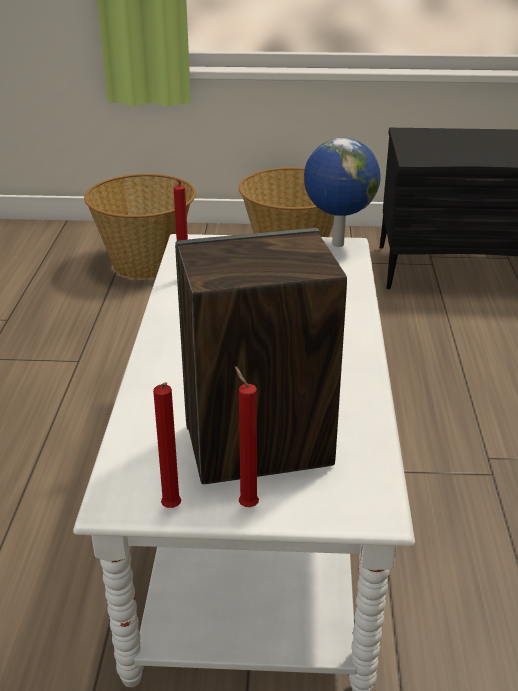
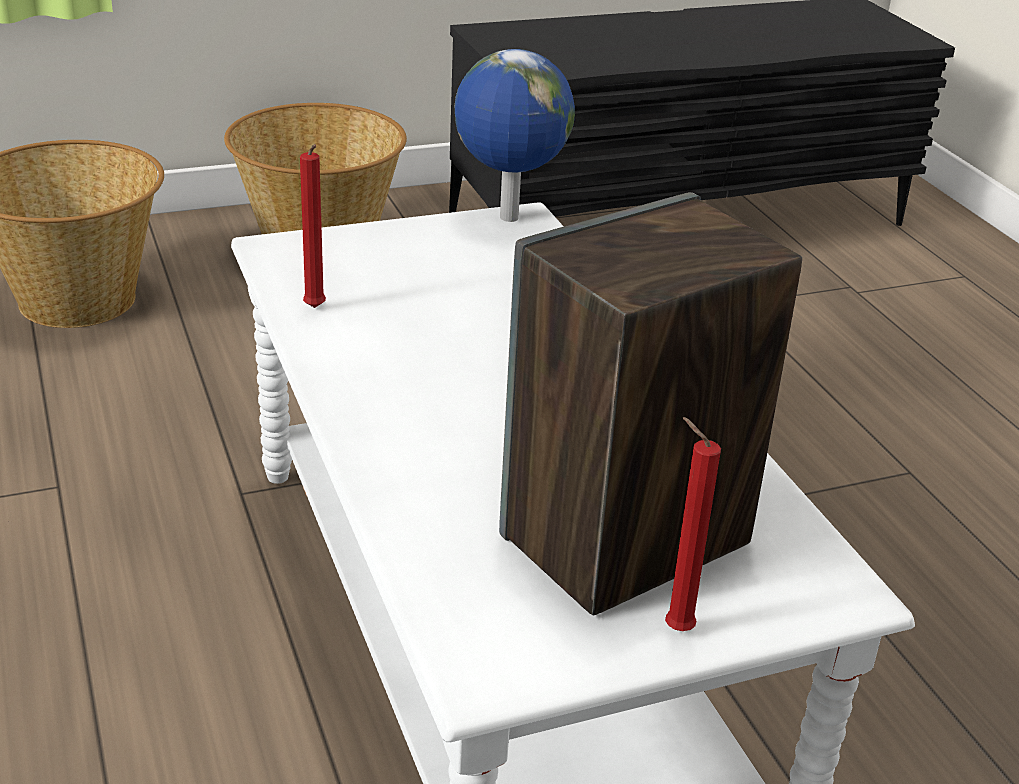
camera: 25 degrees left, 0 degrees up
red candle [153,382,181,508] -> none

